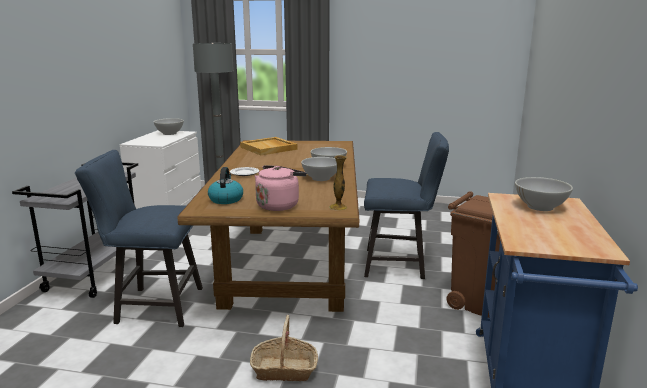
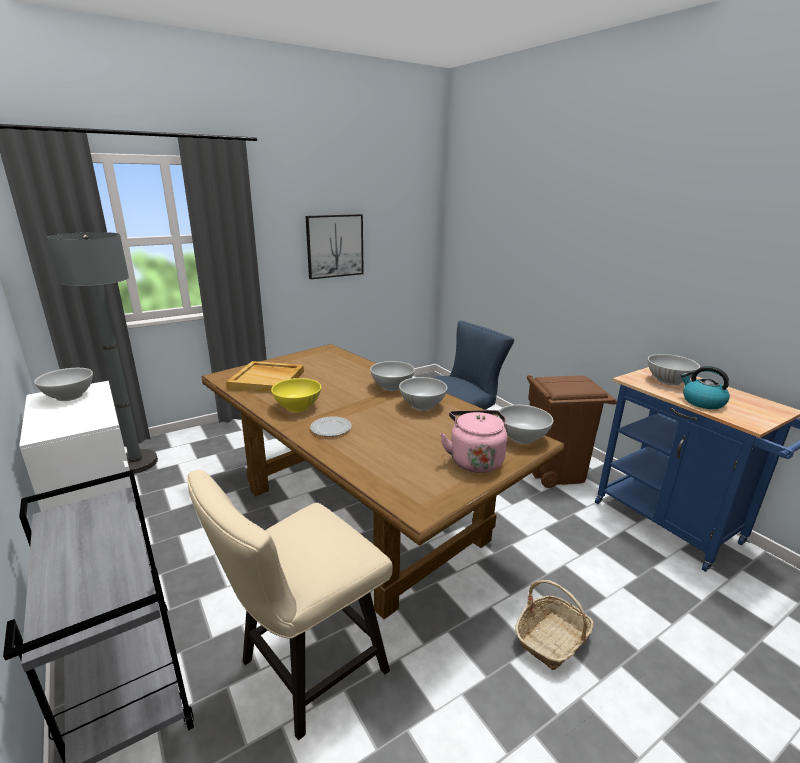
camera: 45 degrees left, 5 degrees up
blue chair [75,150,203,327] -> beige chair [187,470,393,740]
kettle [208,167,243,204] -> kettle moved to [681,366,730,409]
vase [329,155,347,210] -> white bowl [497,405,553,444]
none -> yellow bowl [271,378,321,412]
none -> picture [305,214,364,279]

